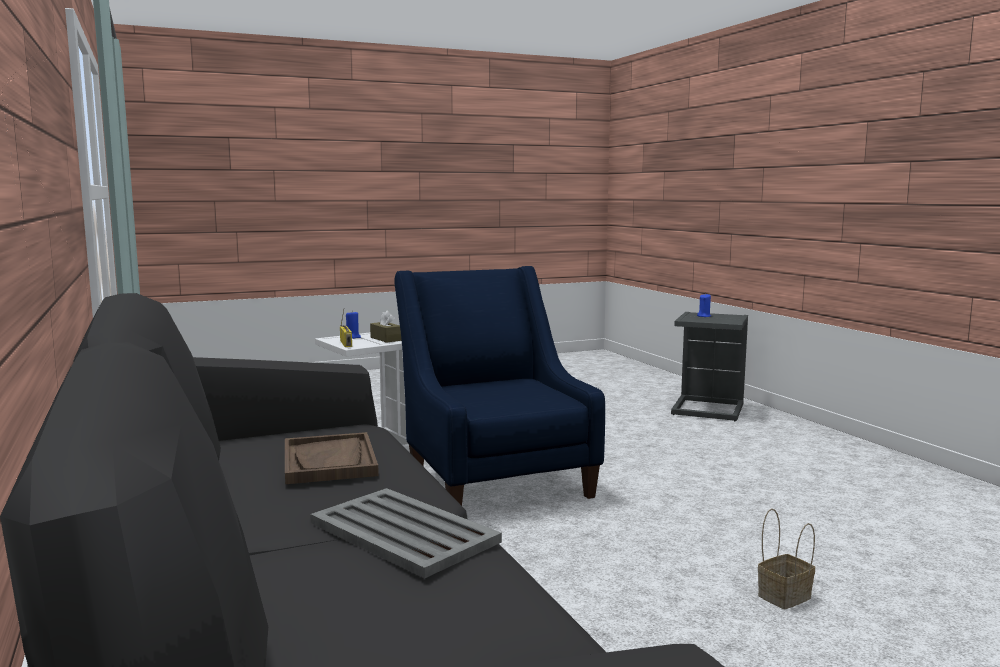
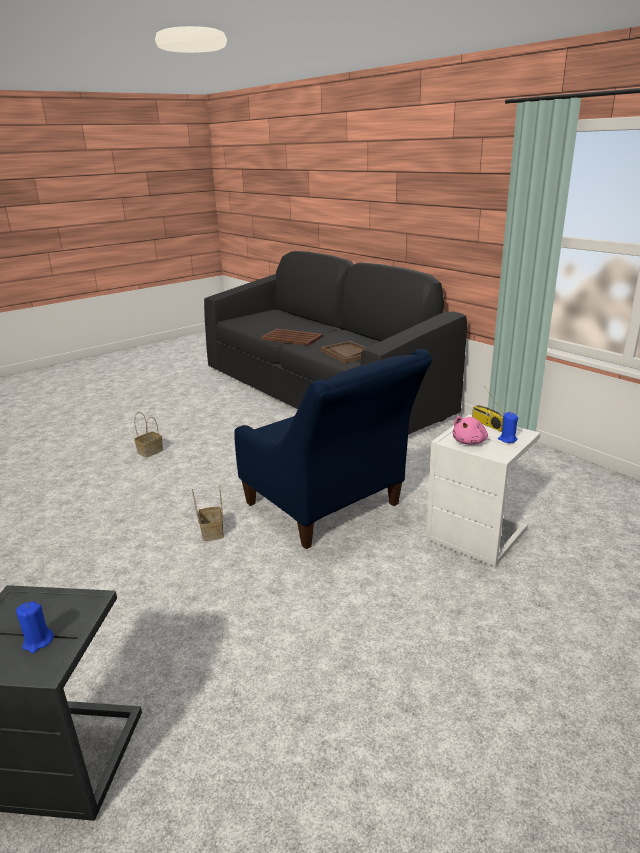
camera: 165 degrees right, 15 degrees up
grey tray [310,488,502,578] -> brown tray [261,329,323,346]
brown tissue box [370,310,402,343] -> pink plush toy [452,416,488,445]
none -> basket [192,488,224,541]

